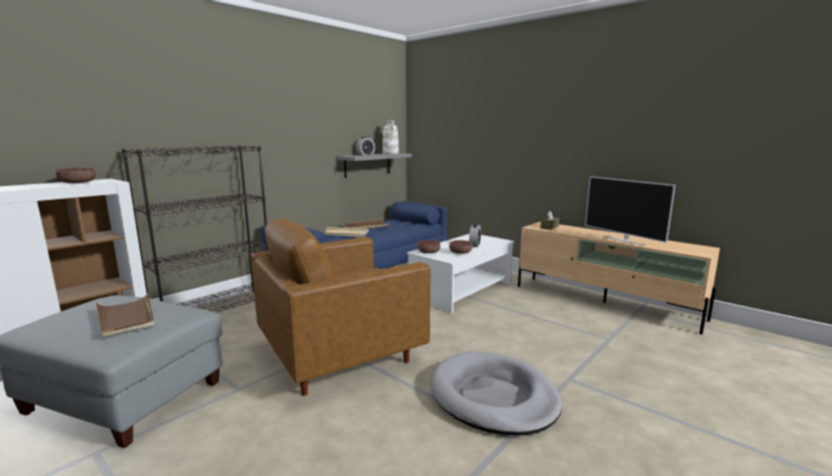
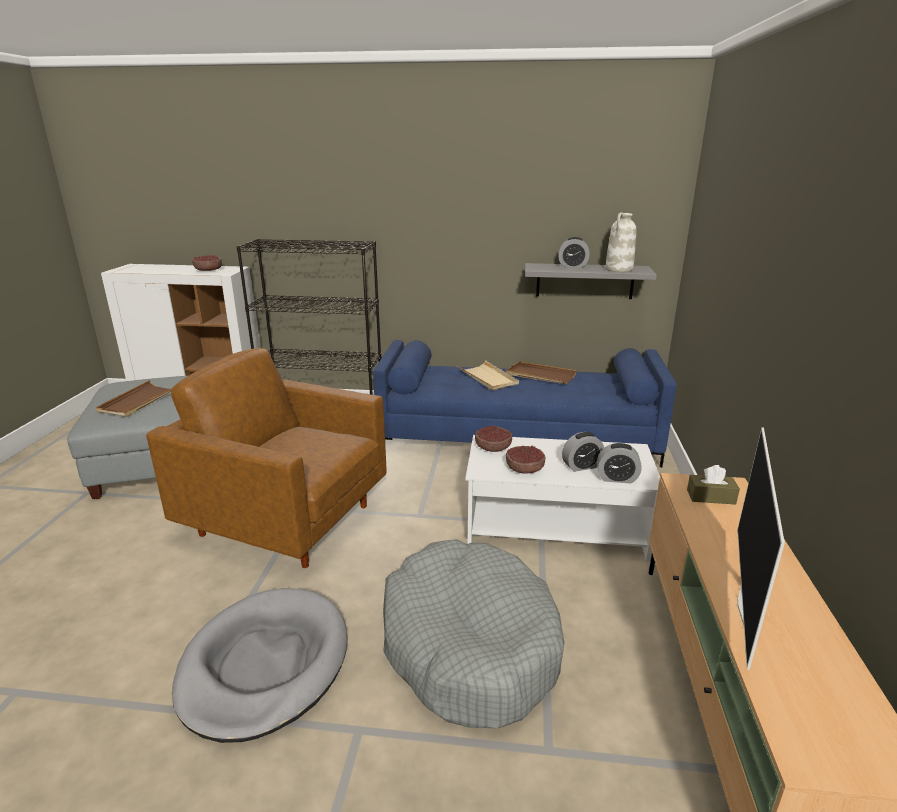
camera: 55 degrees right, 10 degrees up
none -> grey dog bed [383,539,564,728]
none -> alarm clock [597,443,642,484]

